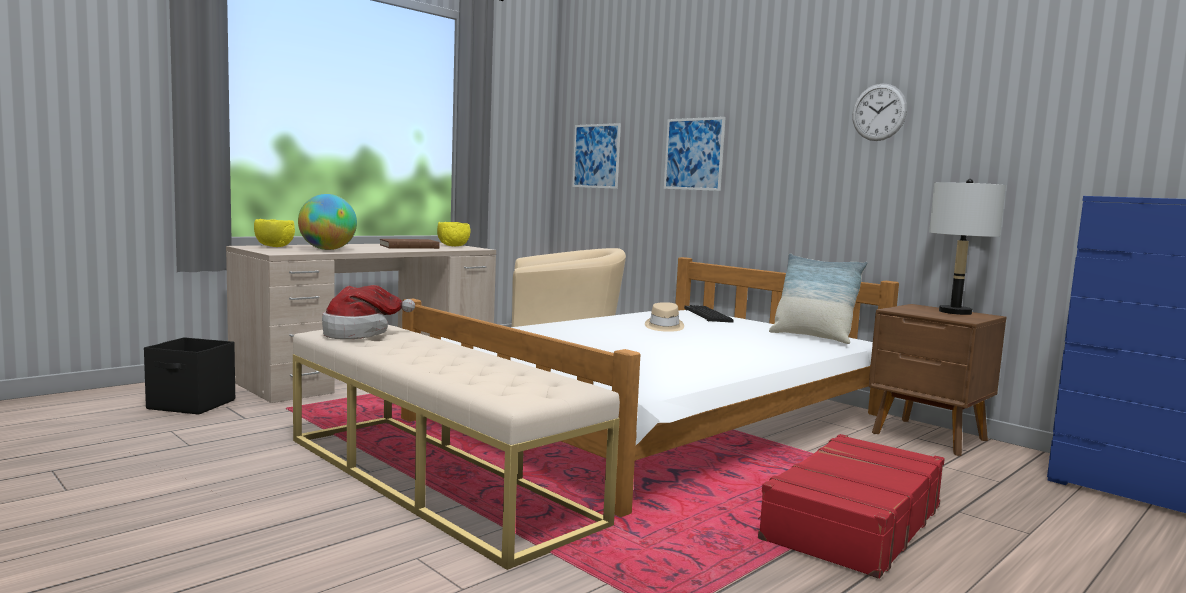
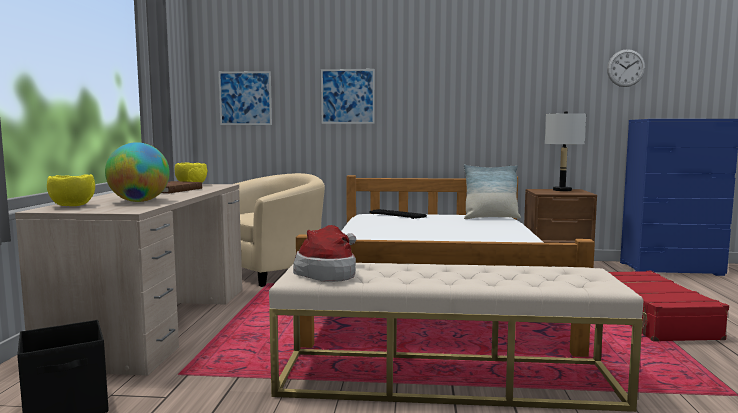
camera: 40 degrees left, 0 degrees up
beige hat [645,302,684,332] -> none
wall clock [852,84,907,141] -> wall clock moved to [607,49,645,87]

